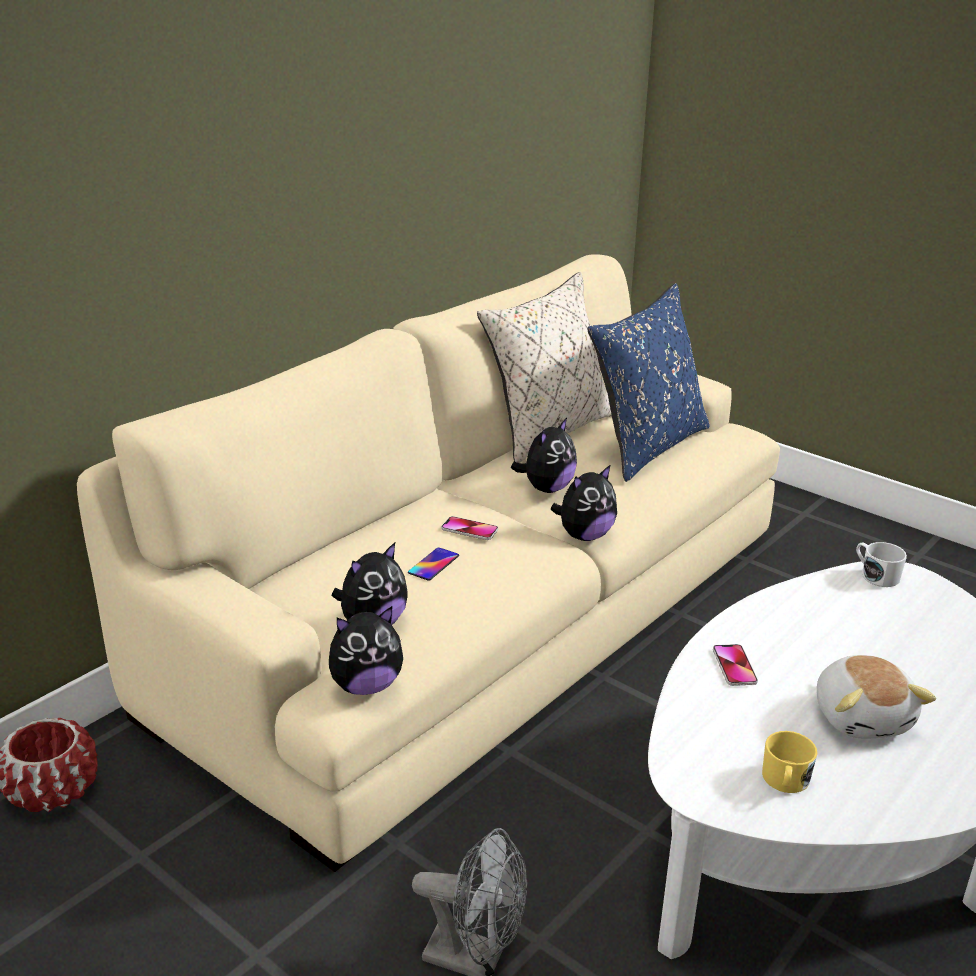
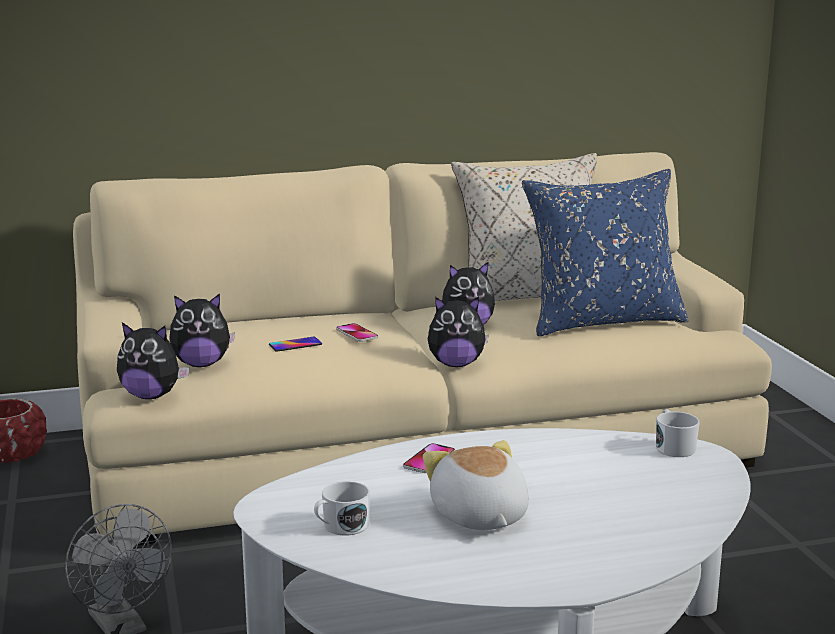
camera: 35 degrees right, 10 degrees down
yellow mug [762,731,818,793] -> white mug [314,481,370,535]
plush toy [817,655,936,739] -> plush toy turned 135 degrees clockwise [423,440,529,530]

